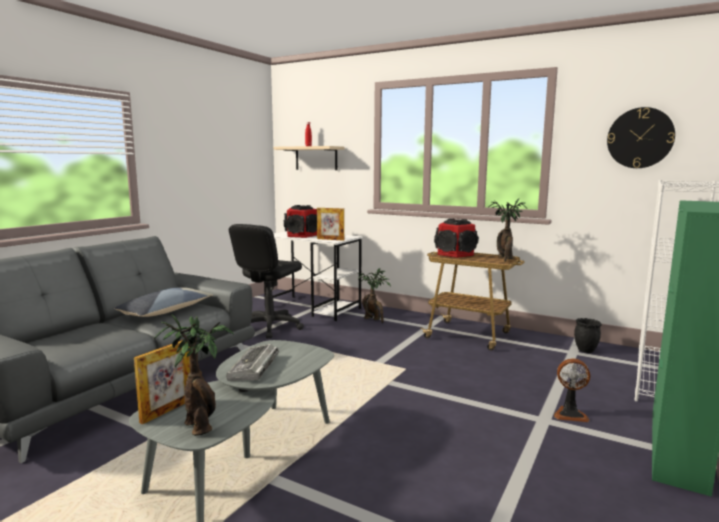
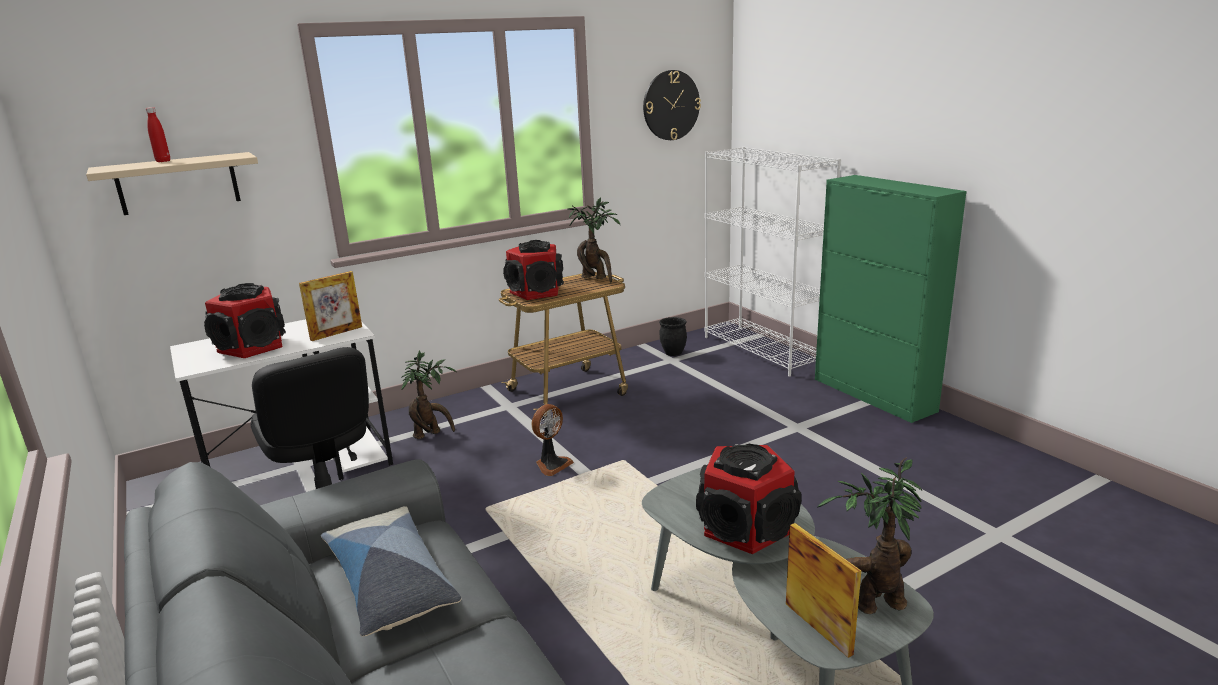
camera: 60 degrees left, 10 degrees up
keyboard [226,344,279,381] -> speaker [696,444,801,554]
fan [554,358,590,422] -> fan moved to [532,404,574,476]

